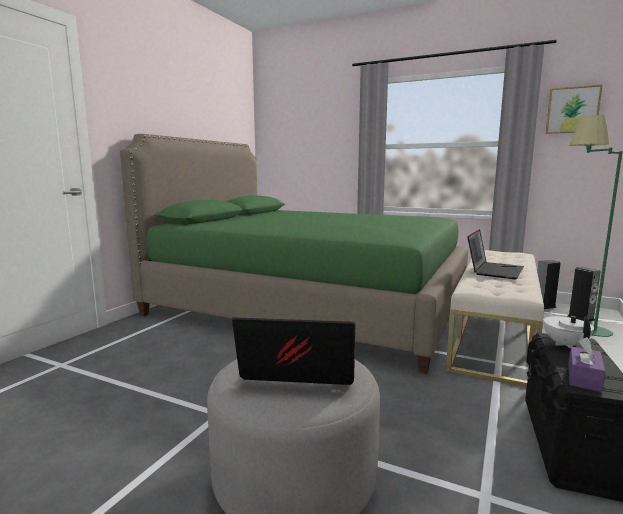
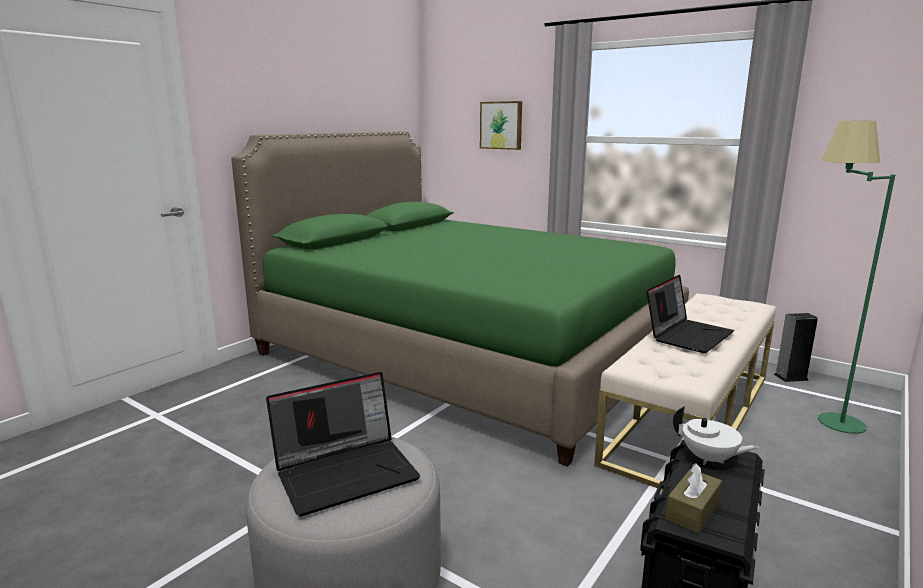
camera: 10 degrees right, 5 degrees up
laptop [232,317,355,385] -> laptop turned 135 degrees clockwise [266,372,420,517]
white teapot [543,313,594,348] -> white teapot turned 120 degrees clockwise [673,406,759,465]
picture [546,85,603,134] -> picture moved to [480,101,522,150]
speaker [568,267,601,322] -> none
purple tissue box [568,337,606,392] -> brown tissue box [665,463,722,533]

